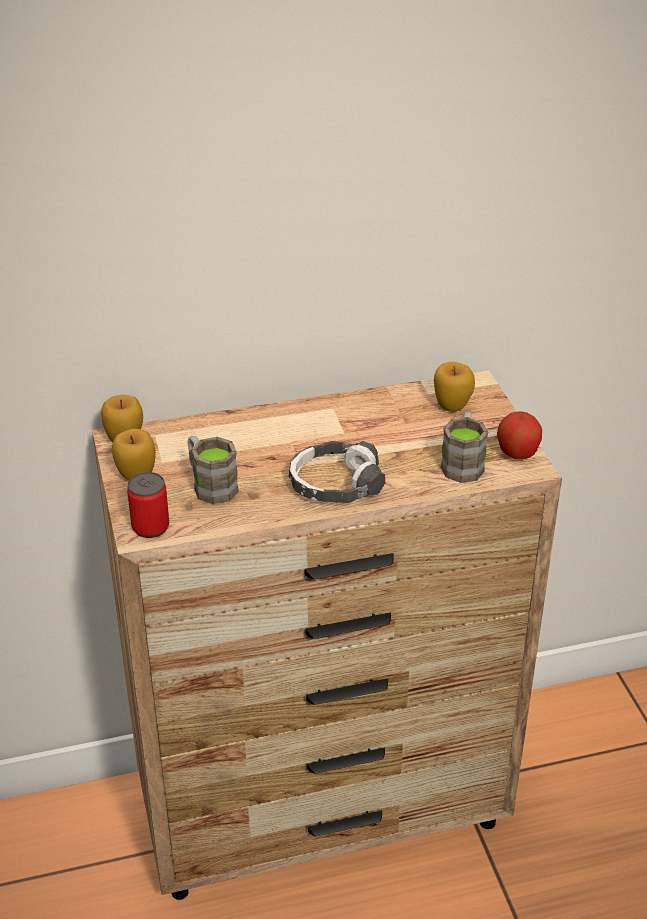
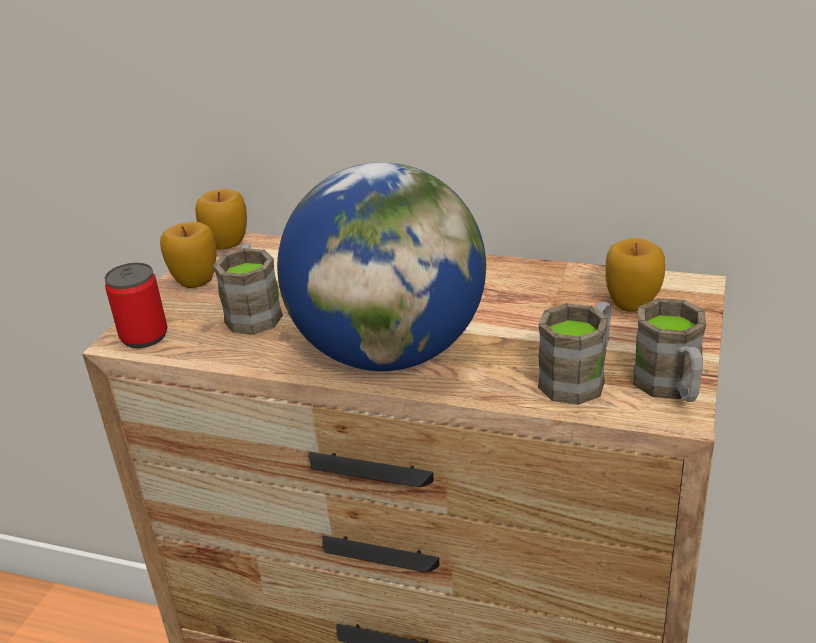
camera: 35 degrees right, 5 degrees down
headphones [289,441,385,503] -> globe [277,162,486,371]
apple [497,411,542,459] -> brown mug [633,298,706,402]

